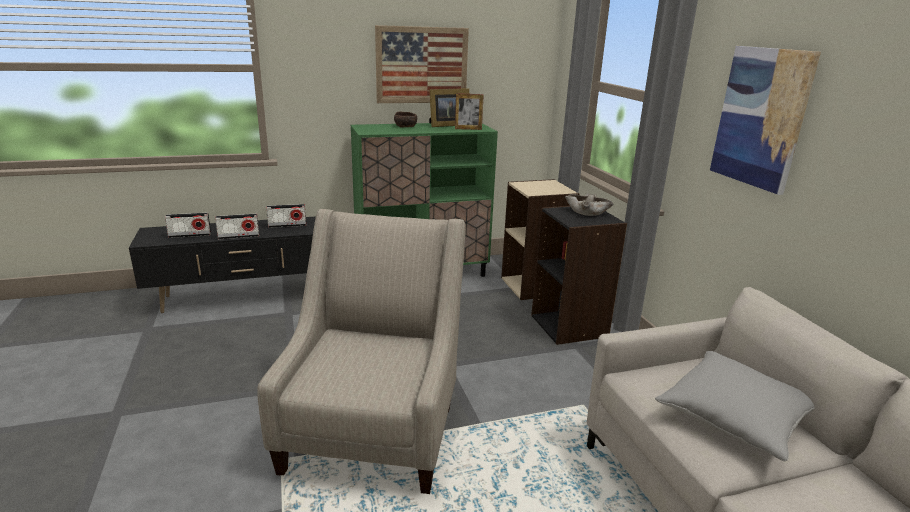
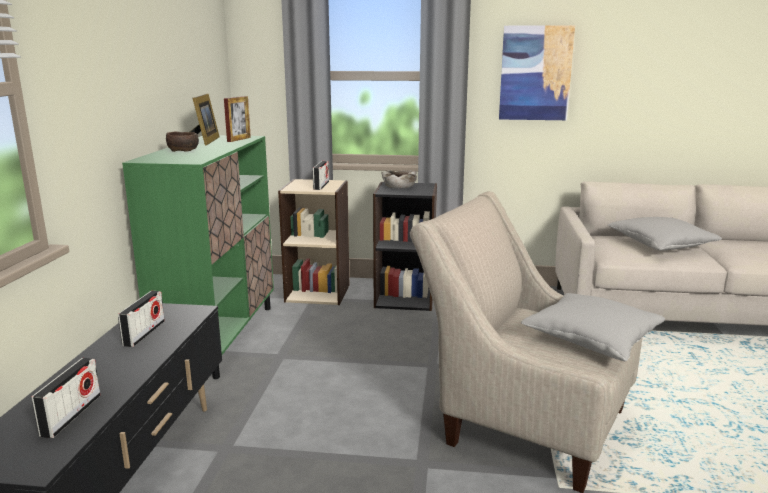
camera: 65 degrees left, 5 degrees down
radio [215,214,259,239] -> radio moved to [313,161,329,190]
picture [375,25,469,103] -> none
none -> grey pillow [521,293,665,361]

